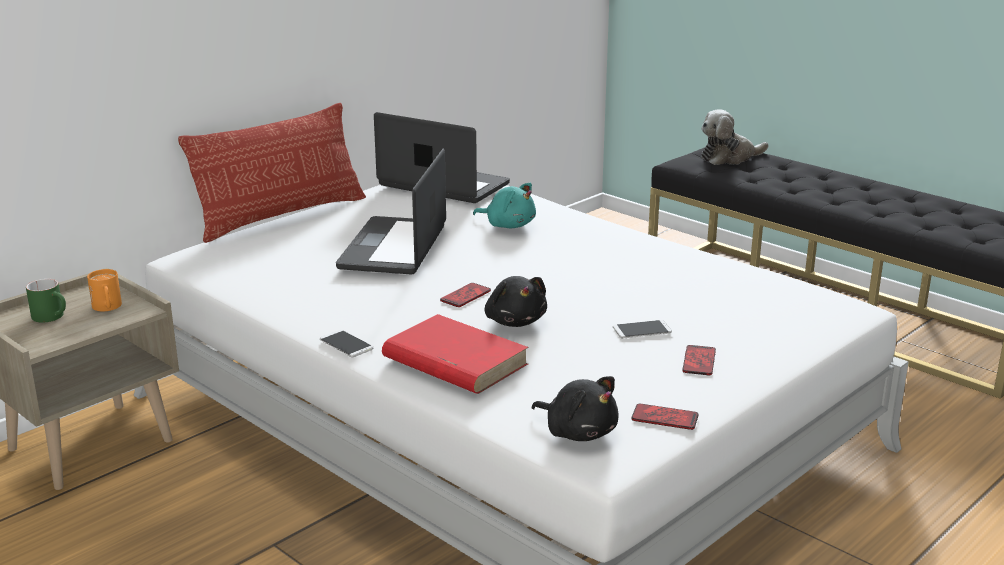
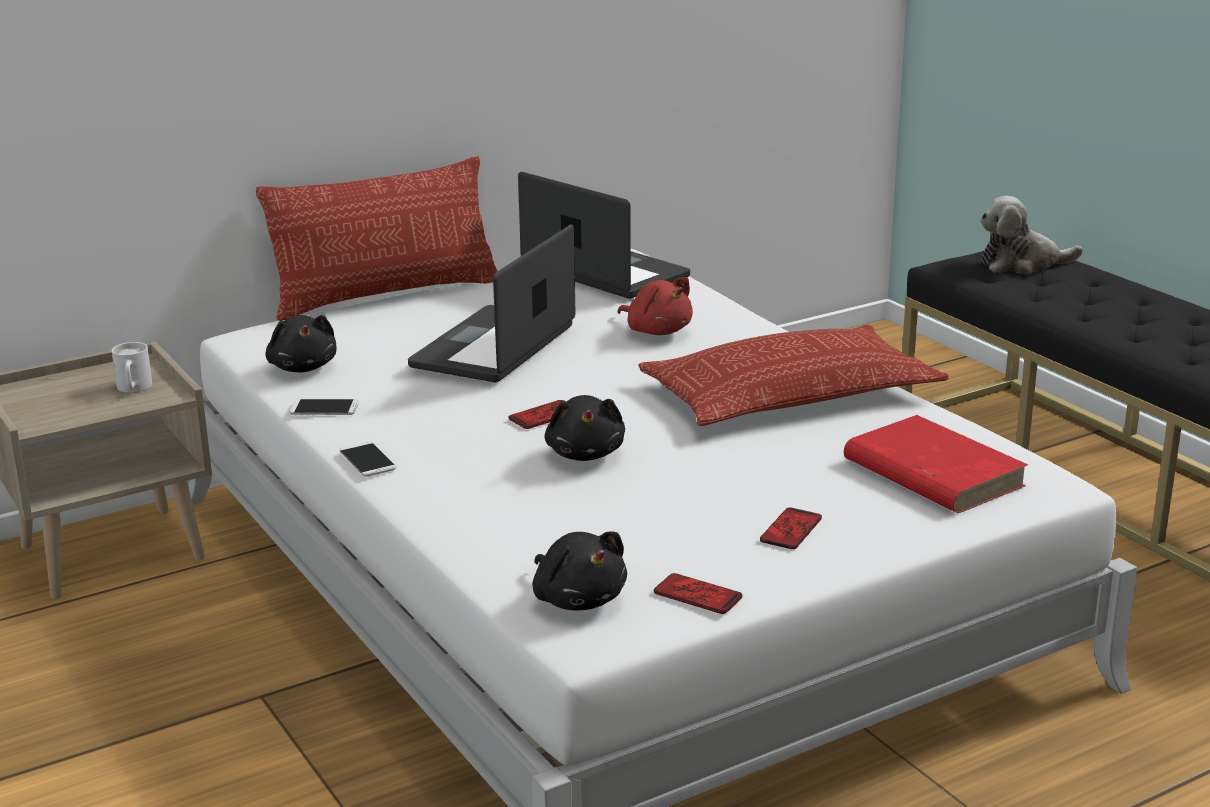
camera: 15 degrees right, 0 degrees up
green mug [26,279,66,322] -> none
orange mug [87,269,122,311] -> white mug [112,342,152,393]
red book [382,314,529,394] -> red book moved to [844,415,1028,513]
turquoise plush toy [473,183,536,228] -> red plush toy [618,277,693,335]
phone [613,320,672,338] -> phone moved to [289,399,359,415]
none -> black plush toy [265,315,337,372]
none -> pillow [638,325,949,426]

